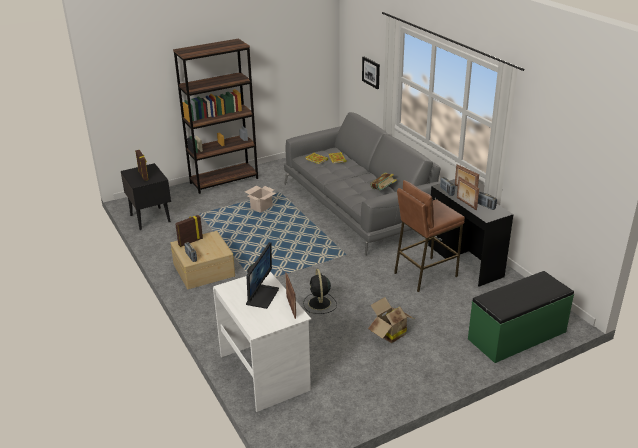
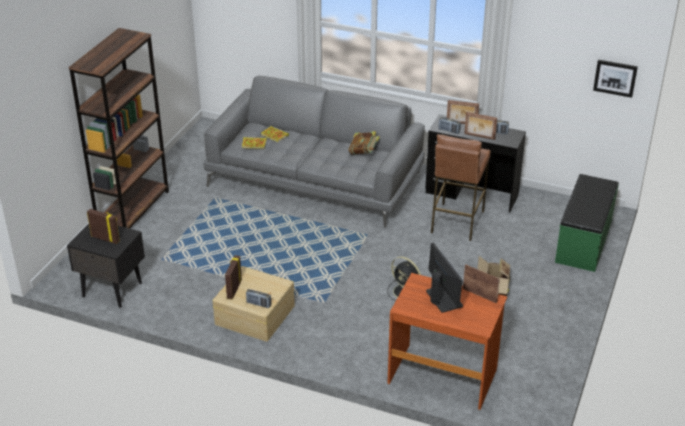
camera: 40 degrees left, 5 degrees up
white desk [213,272,311,412] -> brown desk [387,273,507,410]
cardboard box [245,186,276,213] -> none
picture [362,57,380,89] -> picture moved to [593,60,638,98]

